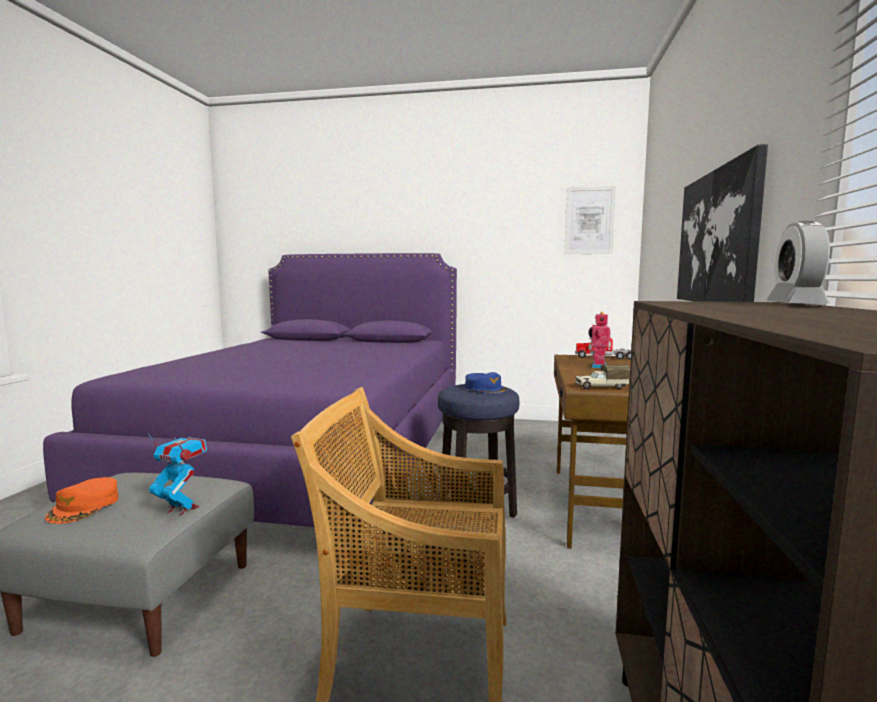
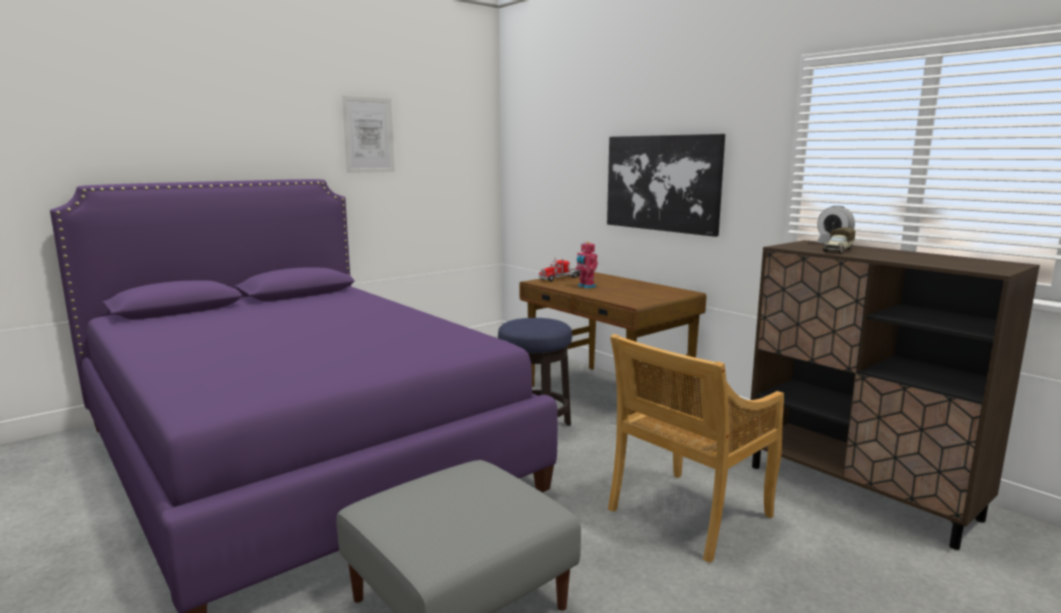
camera: 50 degrees left, 5 degrees up
orange cap [45,477,118,524] -> none
toy robot [148,433,207,515] -> none
blue cap [465,372,507,394] -> none
picture [564,186,616,254] -> picture moved to [342,96,395,173]
toy truck [575,365,630,389] -> toy truck moved to [823,227,856,253]

